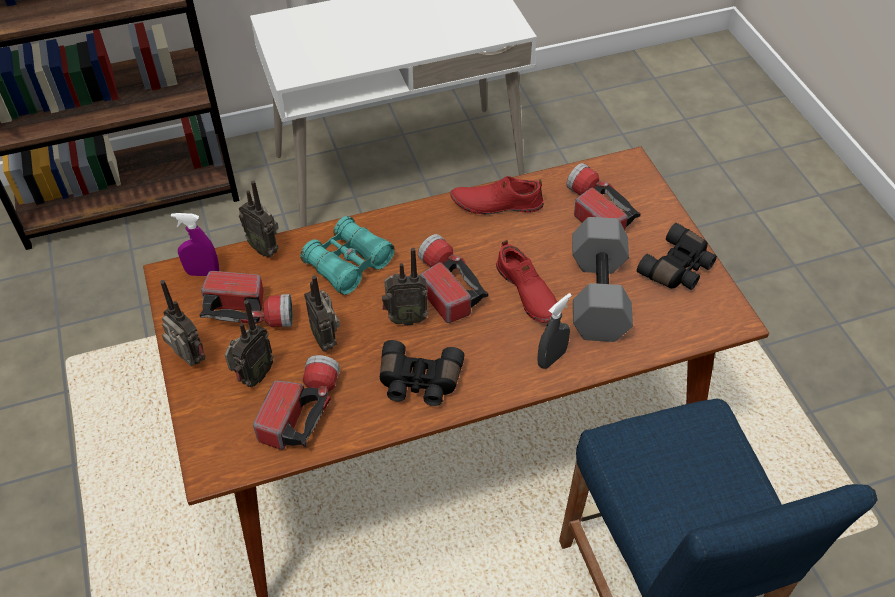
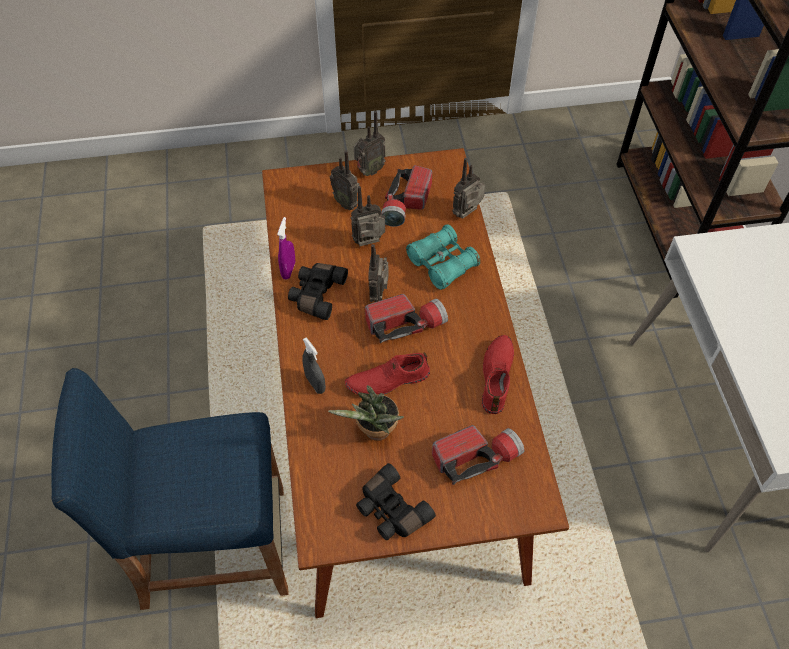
camera: 100 degrees right, 5 degrees up
purple spray bottle [171,213,219,276] -> purple spray bottle moved to [277,217,295,279]
flashlight [253,355,340,450] -> none
grey dumbbell [572,217,633,342] -> potted plant [328,385,404,441]

